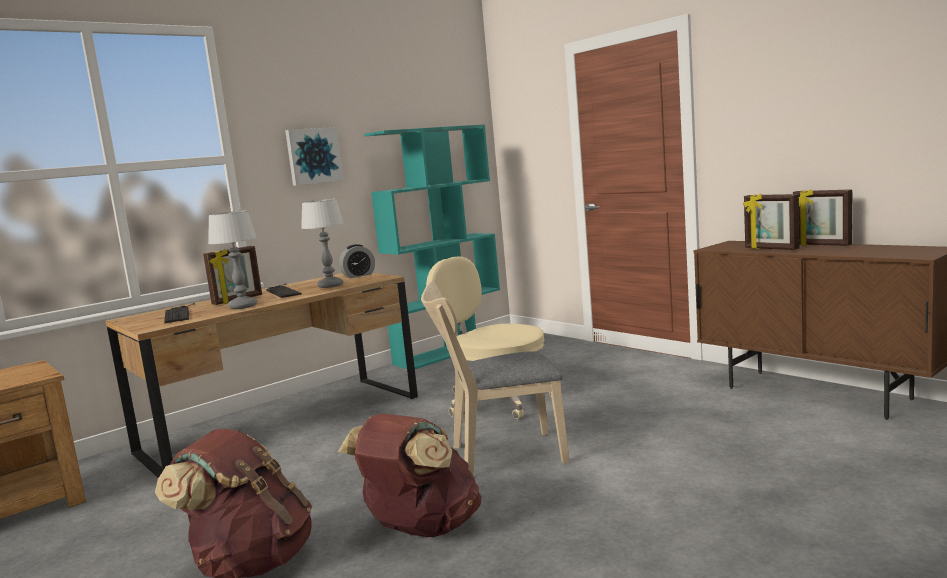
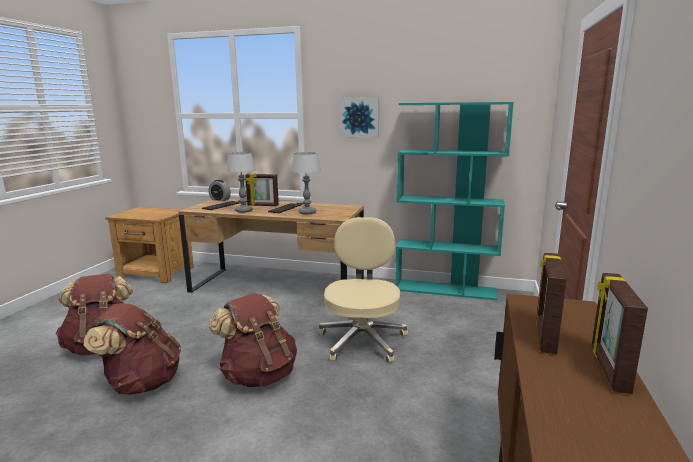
camera: 55 degrees right, 5 degrees up
alarm clock [339,244,375,278] -> alarm clock moved to [209,180,231,201]
beige chair [421,281,570,475] -> brown backpack [209,293,297,387]

